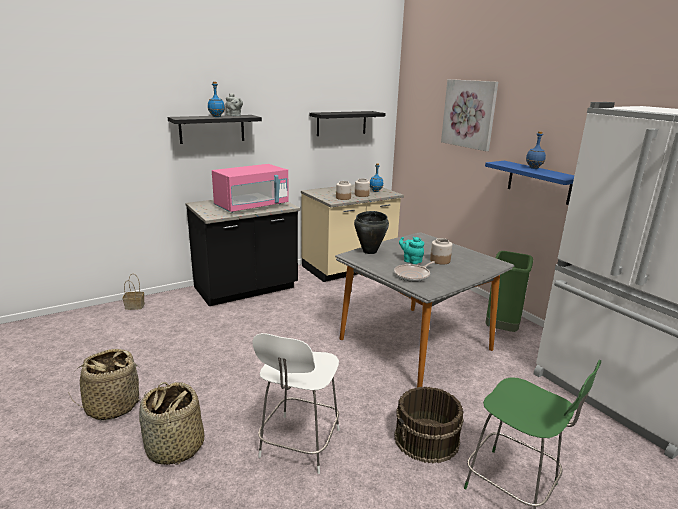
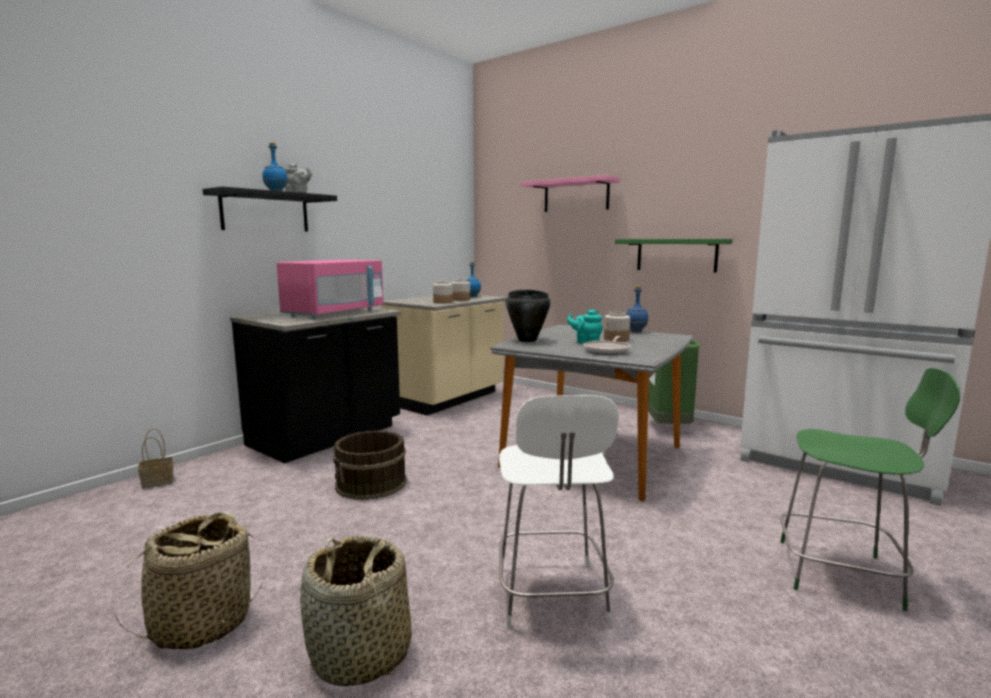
camera: 20 degrees left, 10 degrees down
black shelf [310,111,386,136] -> none
brown bucket [394,387,464,464] -> brown bucket moved to [333,431,407,500]
picture [441,79,498,151] -> pink shelf [521,175,620,212]
blue shelf [485,161,574,205] -> green shelf [615,239,732,273]
blue bottle [526,131,546,169] -> blue bottle moved to [626,287,648,332]

